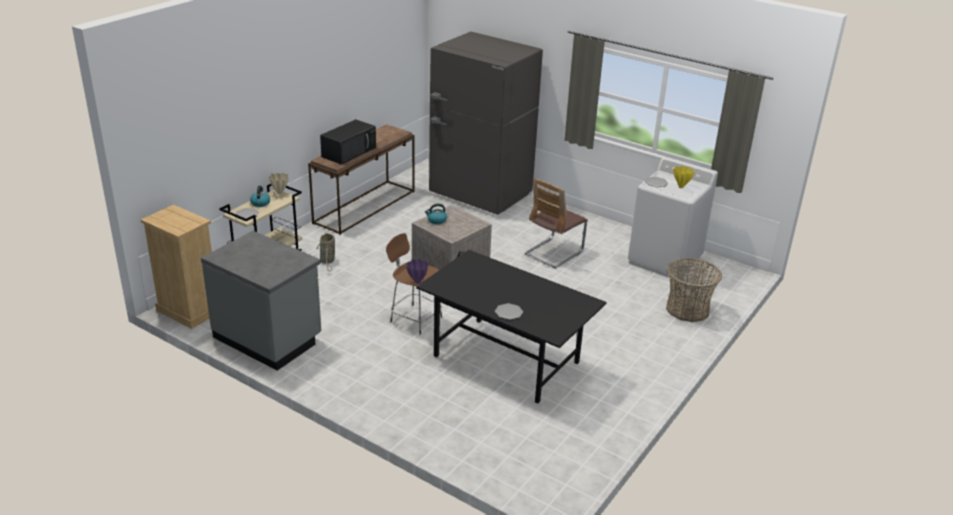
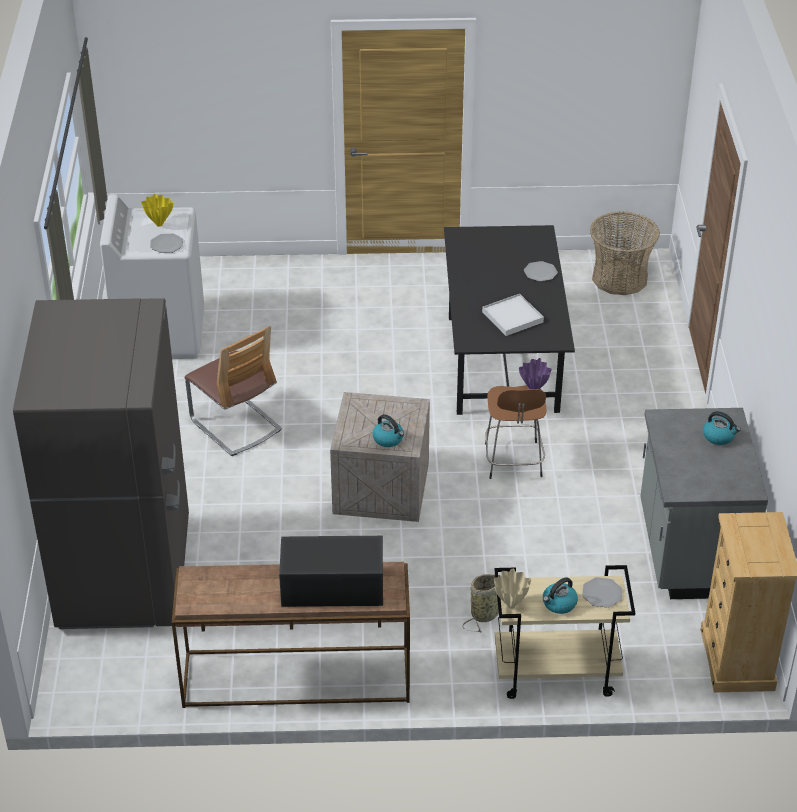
camera: 125 degrees left, 10 degrees up
chair [525,178,588,268] -> chair turned 45 degrees clockwise [184,326,282,456]
basket [666,258,722,322] -> basket moved to [590,211,660,295]
none -> white tray [482,294,544,336]
none -> kettle [703,411,741,445]

